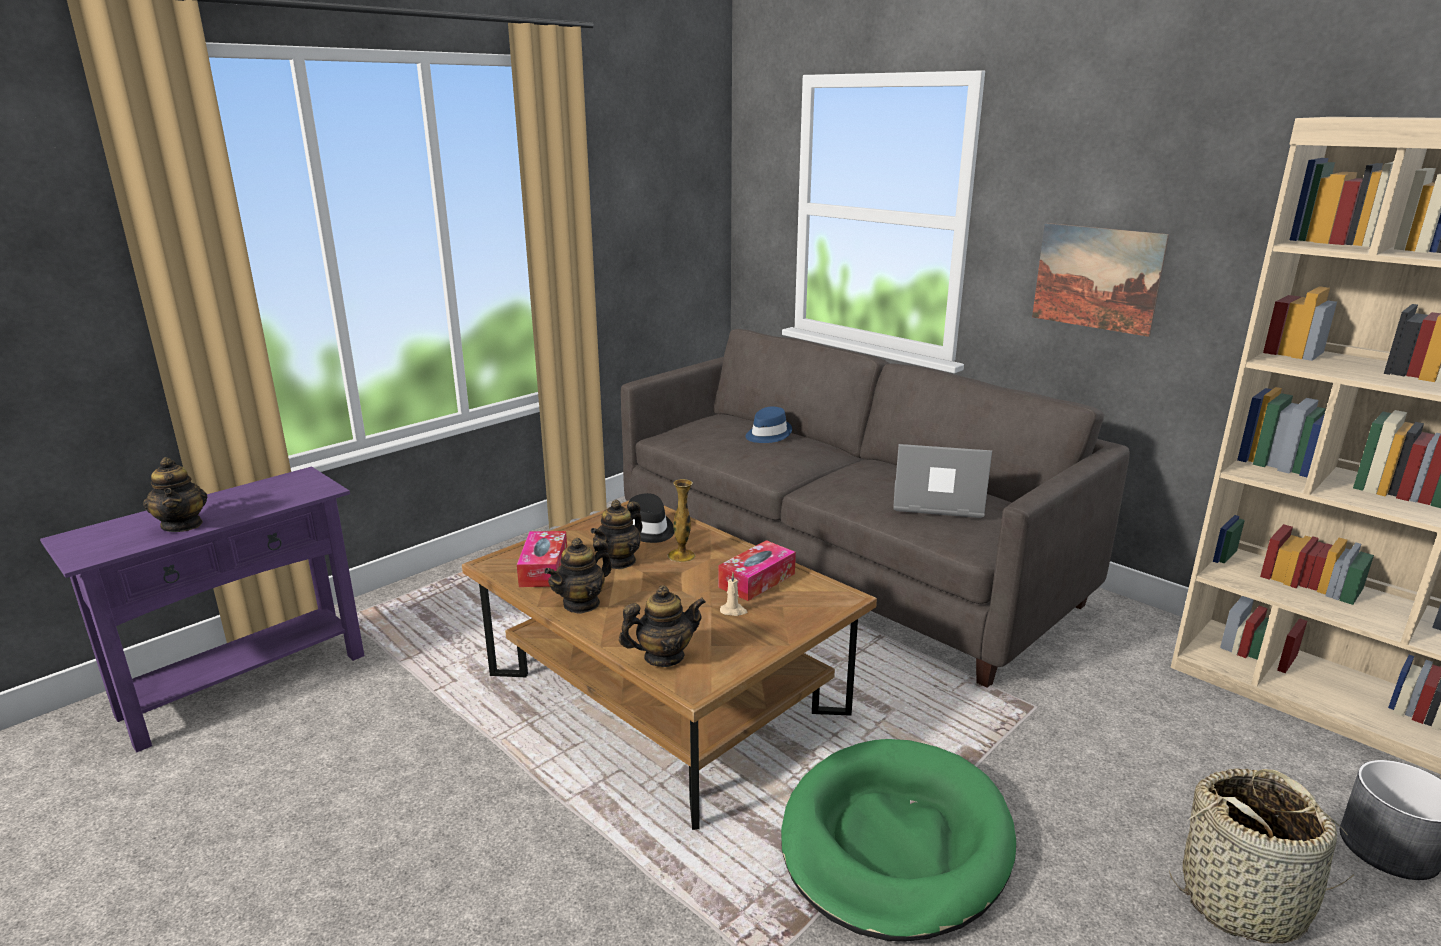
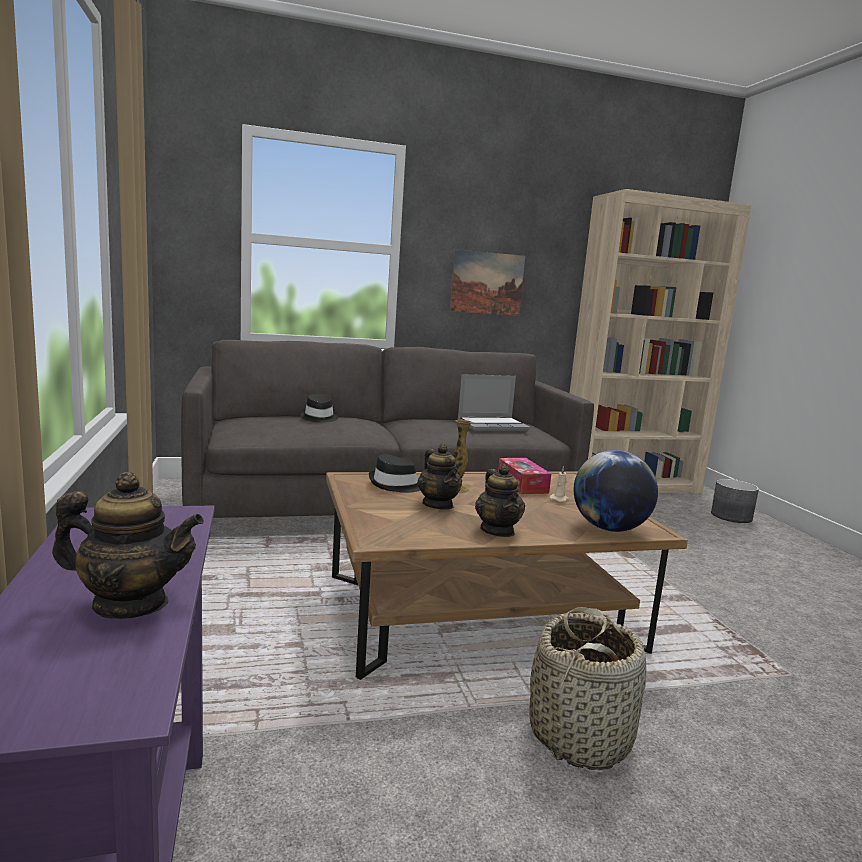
camera: 60 degrees left, 10 degrees down
tissue box [517,531,567,587] -> none
teapot [619,585,706,667] -> globe [574,450,658,532]
blue hat [746,407,792,443] -> black hat [300,394,338,423]
green dog bed [781,739,1016,942] -> none
laptop [893,444,992,518] -> laptop turned 150 degrees counterclockwise [458,374,530,431]
basket [1169,768,1359,944] -> basket moved to [529,607,646,770]

